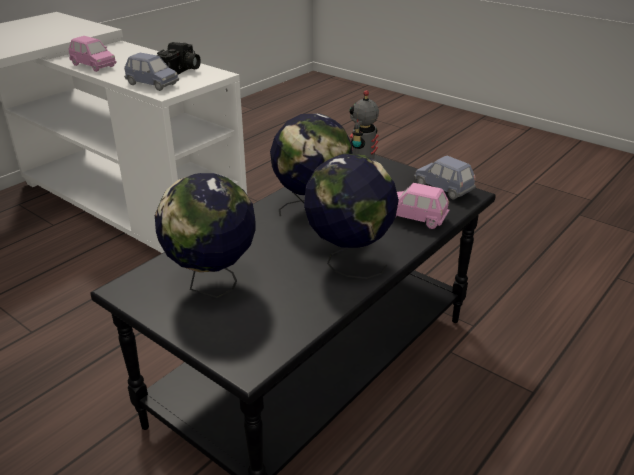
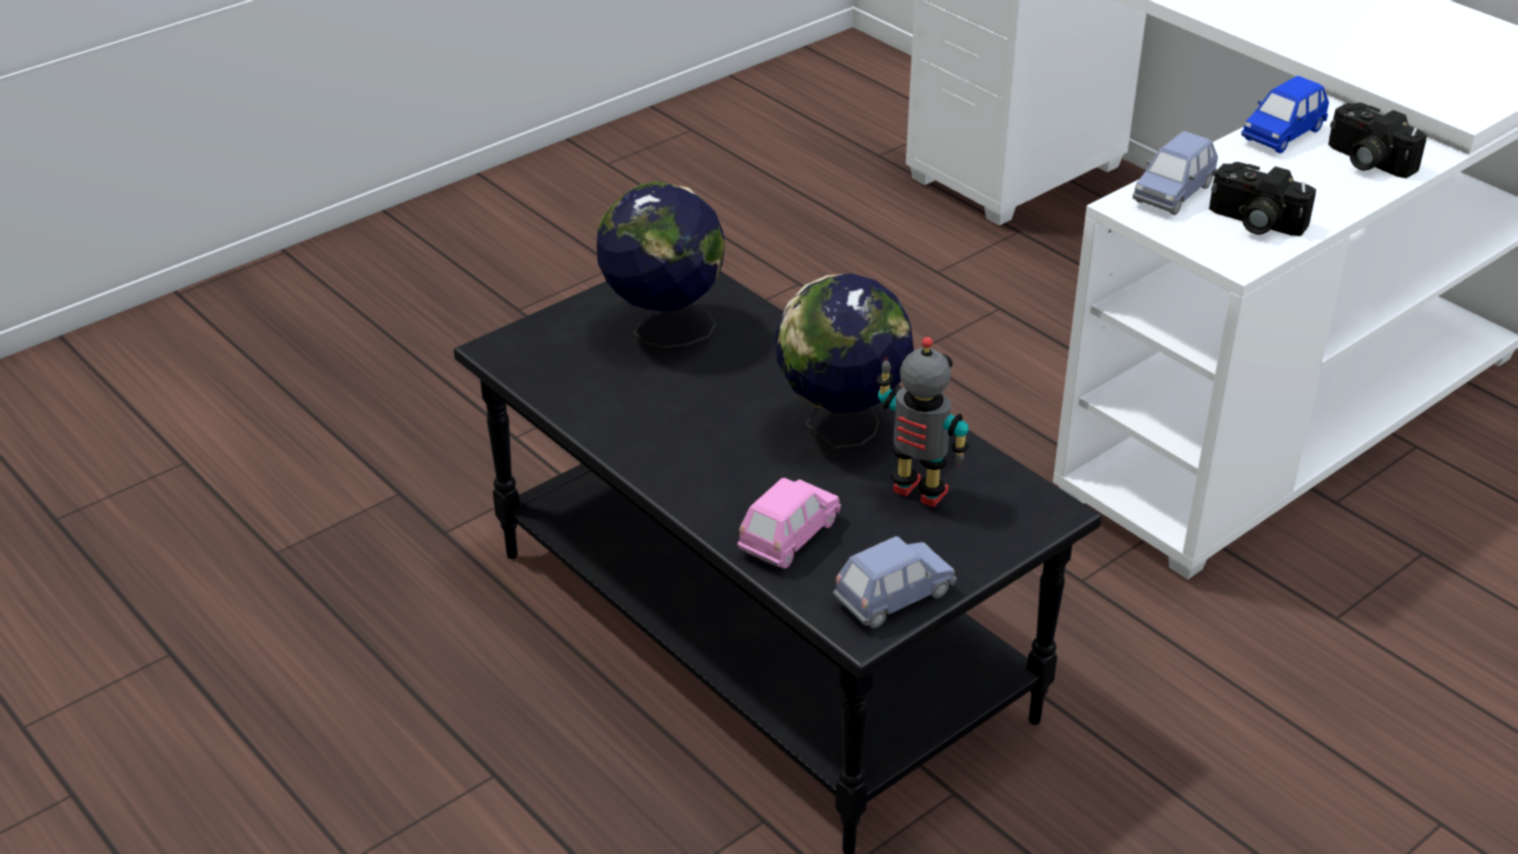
camera: 100 degrees right, 5 degrees up
pink toy car [68,36,117,72] -> blue toy car [1241,76,1329,153]
globe [304,154,399,279] -> none
none -> camera [1328,103,1427,178]

